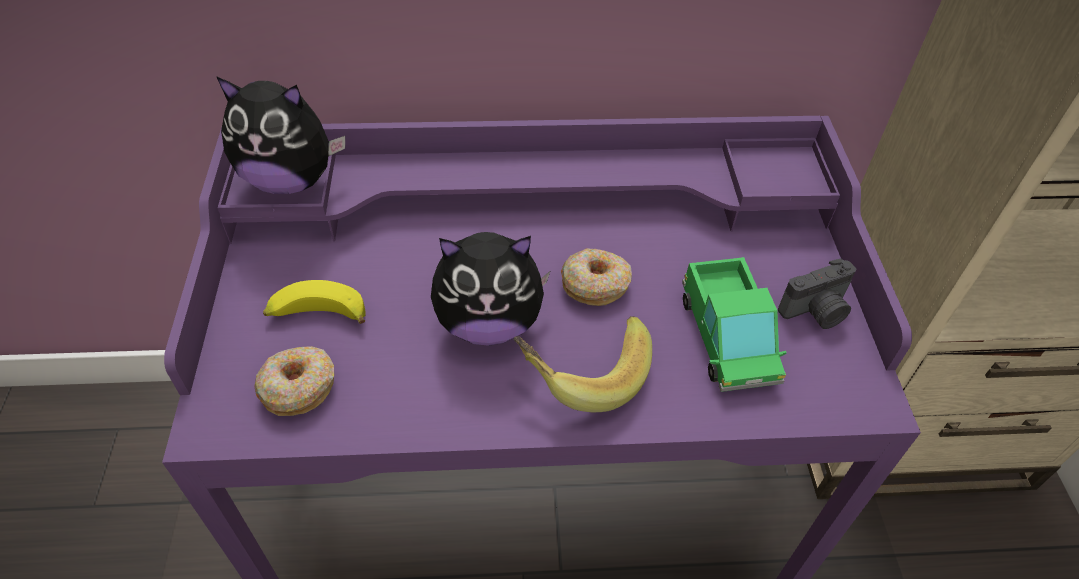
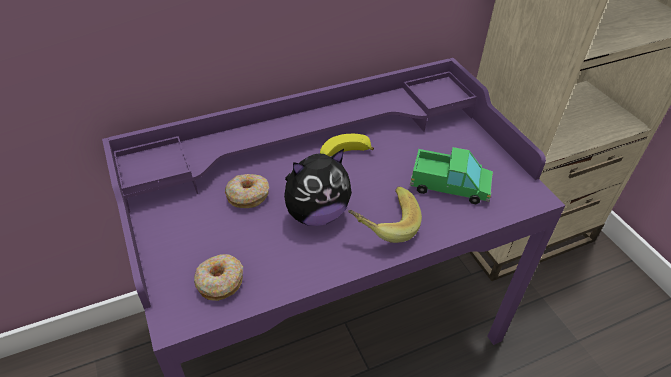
camera: 20 degrees left, 5 degrees down
plush toy [216,76,345,194] -> none
banana [263,280,366,324] -> banana moved to [320,134,374,157]
donut [561,248,632,306] -> donut moved to [225,174,269,208]
toy truck [682,257,787,392] -> toy truck turned 45 degrees counterclockwise [410,147,493,204]
camera [778,258,856,329] -> none

